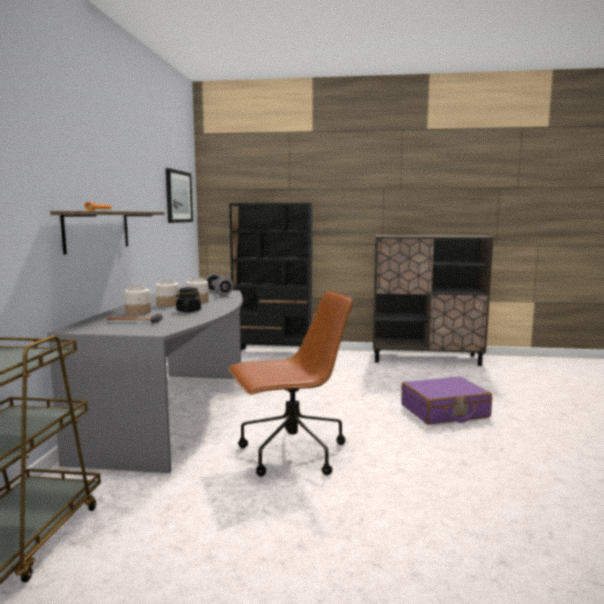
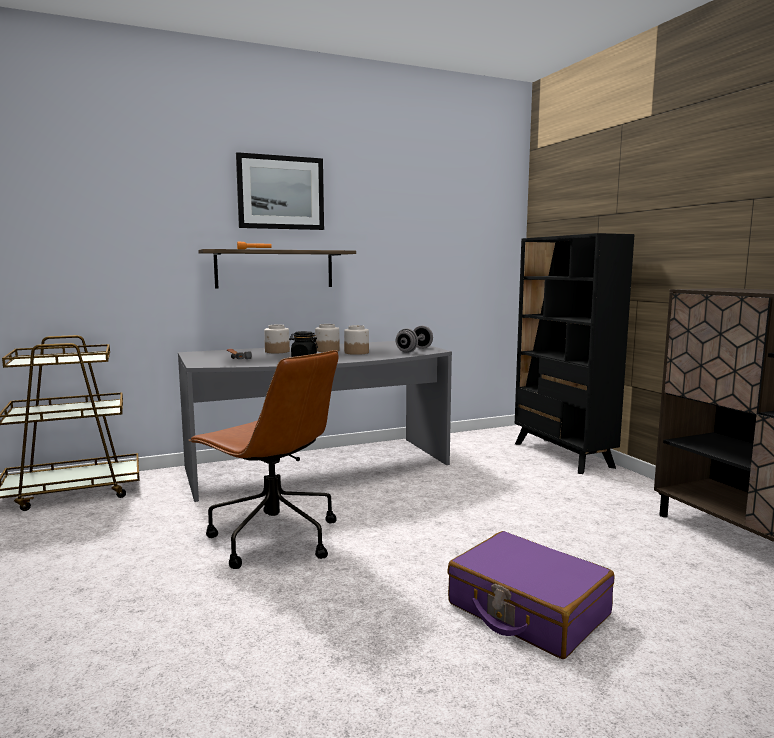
camera: 60 degrees right, 0 degrees up
picture [166,168,193,223] -> picture moved to [236,152,324,230]

